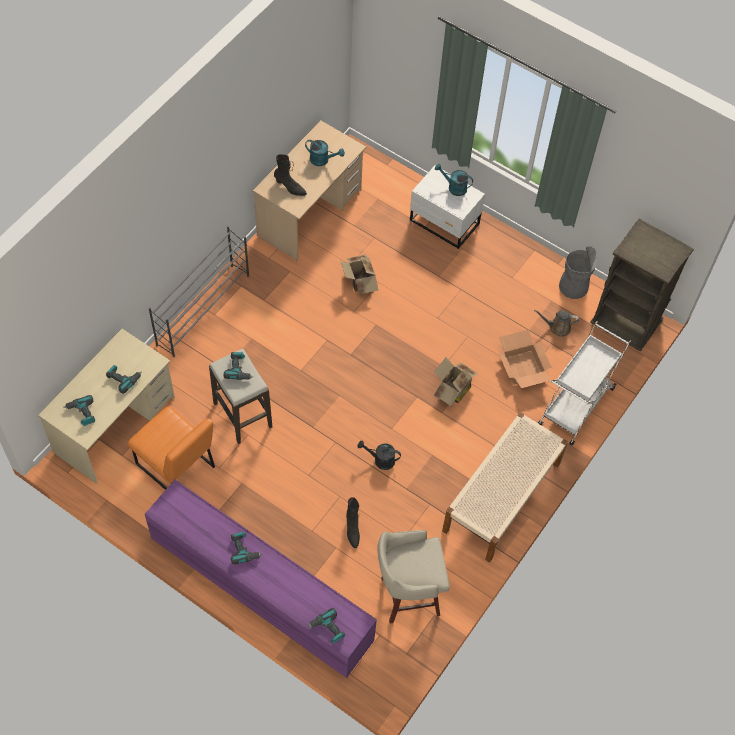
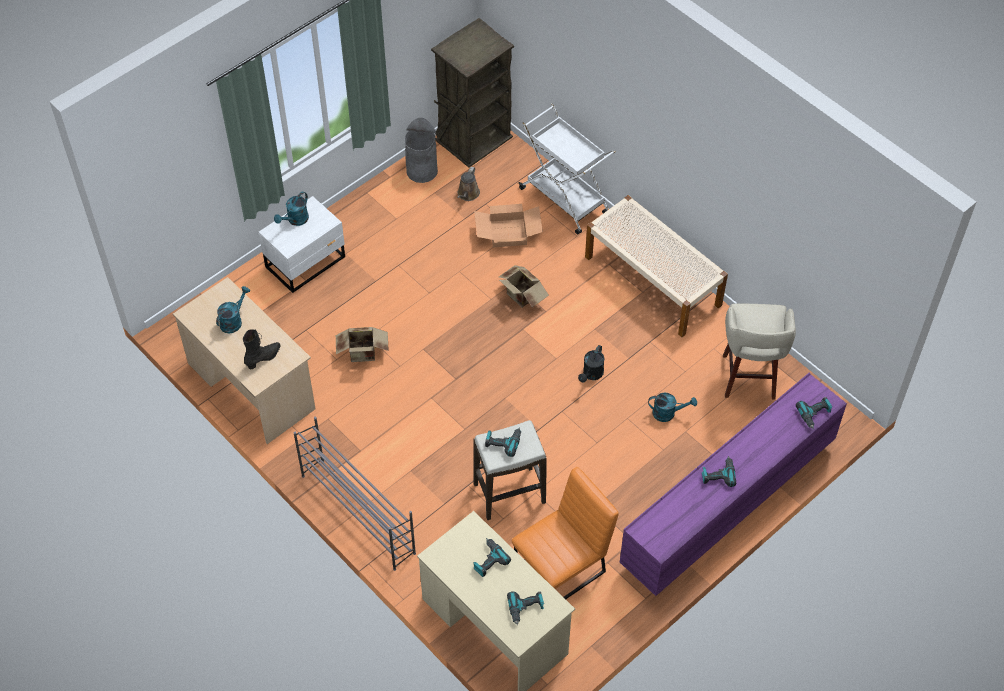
camera: 75 degrees left, 5 degrees down
black boot [346,497,360,548] -> turquoise watering can [648,392,697,422]

